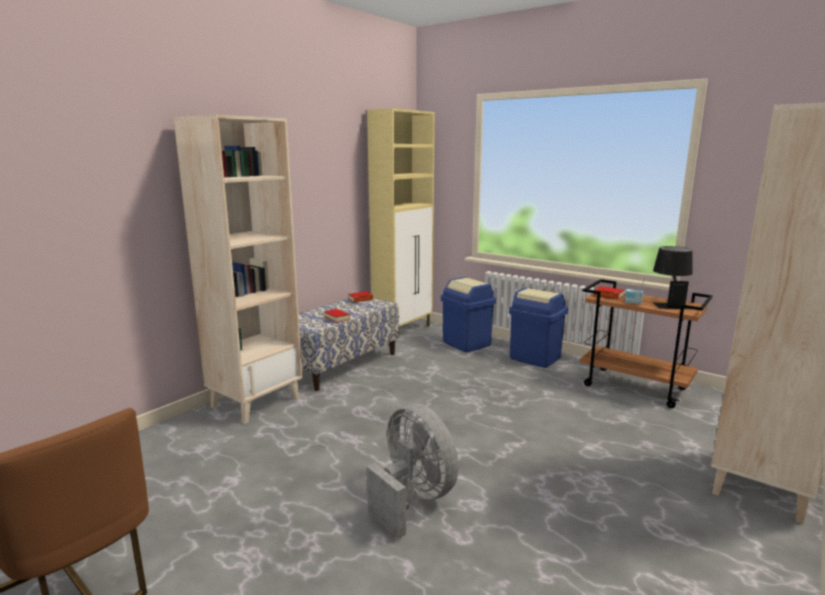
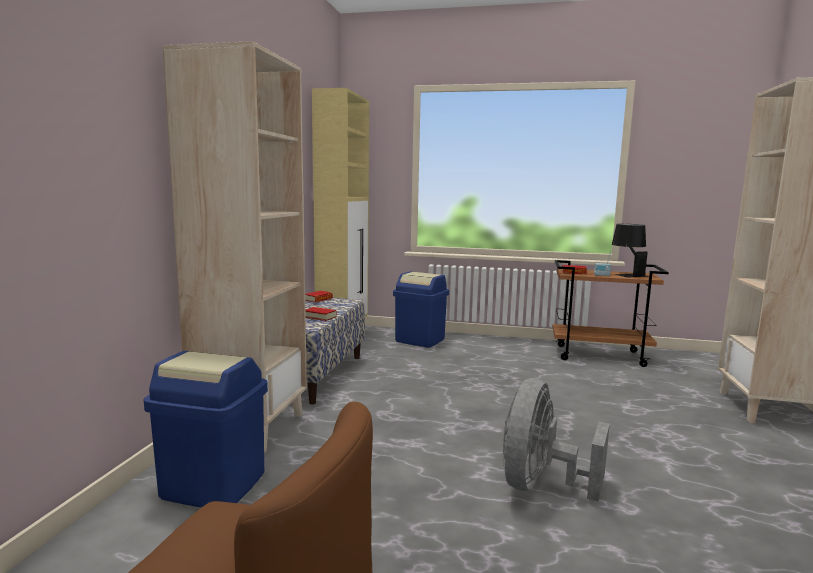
camera: 25 degrees left, 5 degrees down
grey fan [367,404,459,539] -> grey fan turned 90 degrees counterclockwise [502,379,610,502]
blue trash can [509,288,568,368] -> blue trash can moved to [144,351,268,508]

